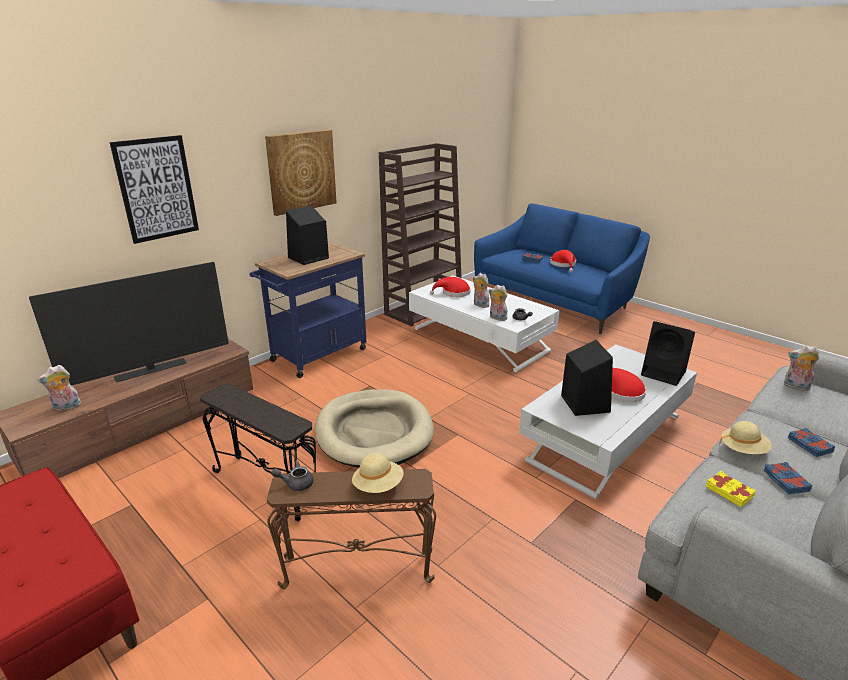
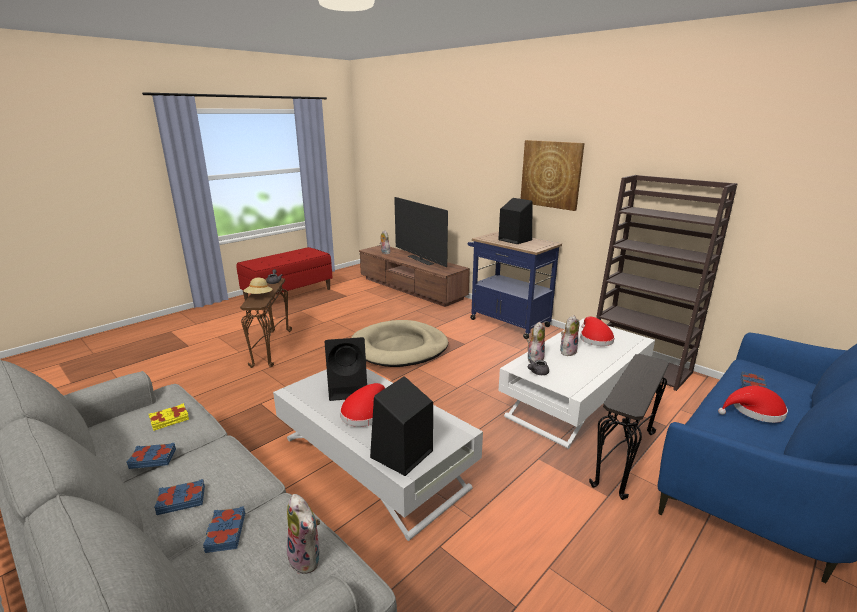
camera: 90 degrees right, 5 degrees down
picture [109,135,199,244] -> none
black side table [200,384,316,522] -> black side table moved to [589,354,669,500]
beige hat [719,421,772,454] -> none
plush toy [784,345,819,391] -> plush toy turned 120 degrees clockwise [287,494,320,574]
none -> blue book [203,506,245,553]

